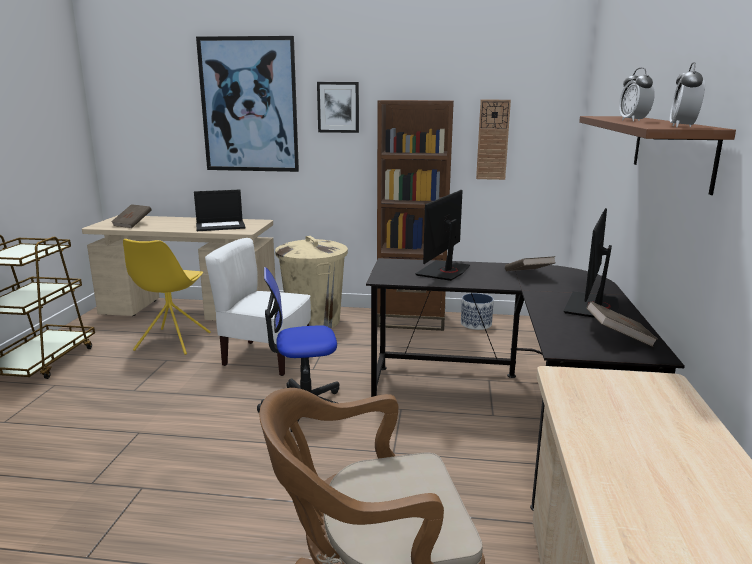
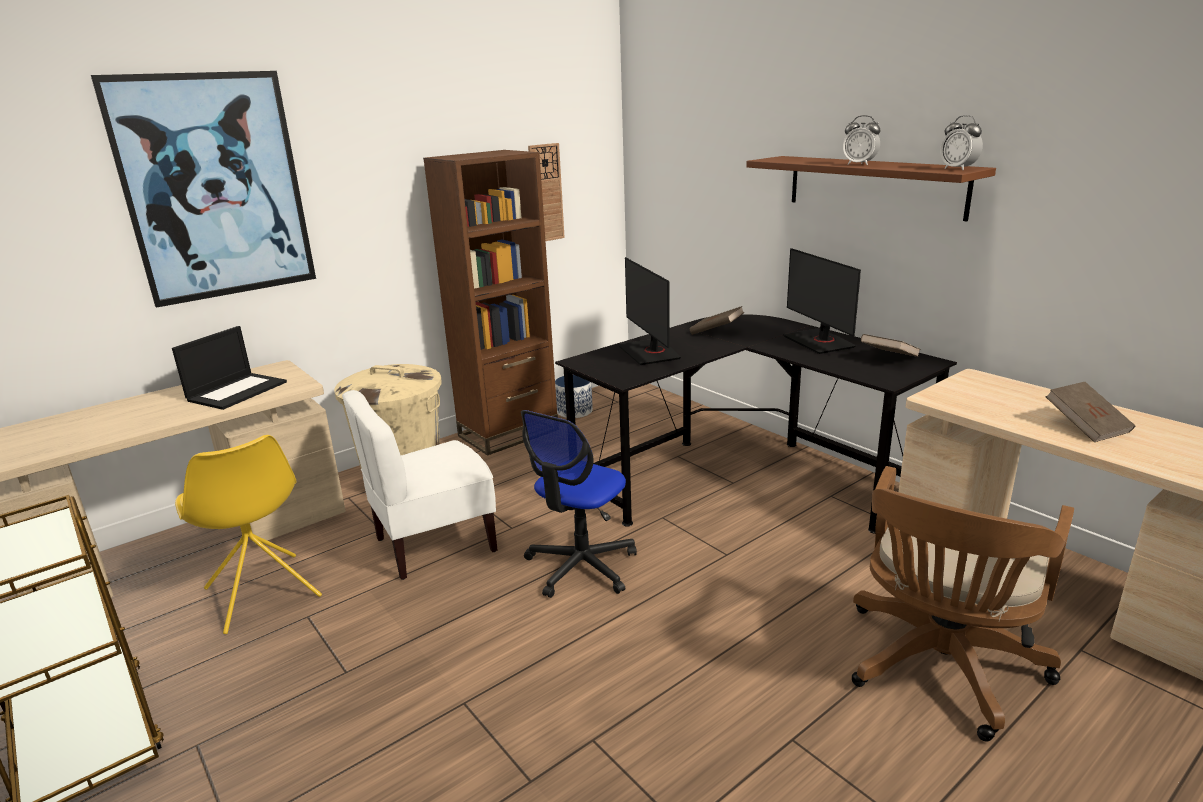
camera: 45 degrees left, 5 degrees up
brown book [111,204,152,228] -> brown book moved to [1045,382,1135,442]
picture [317,82,359,133] -> none

